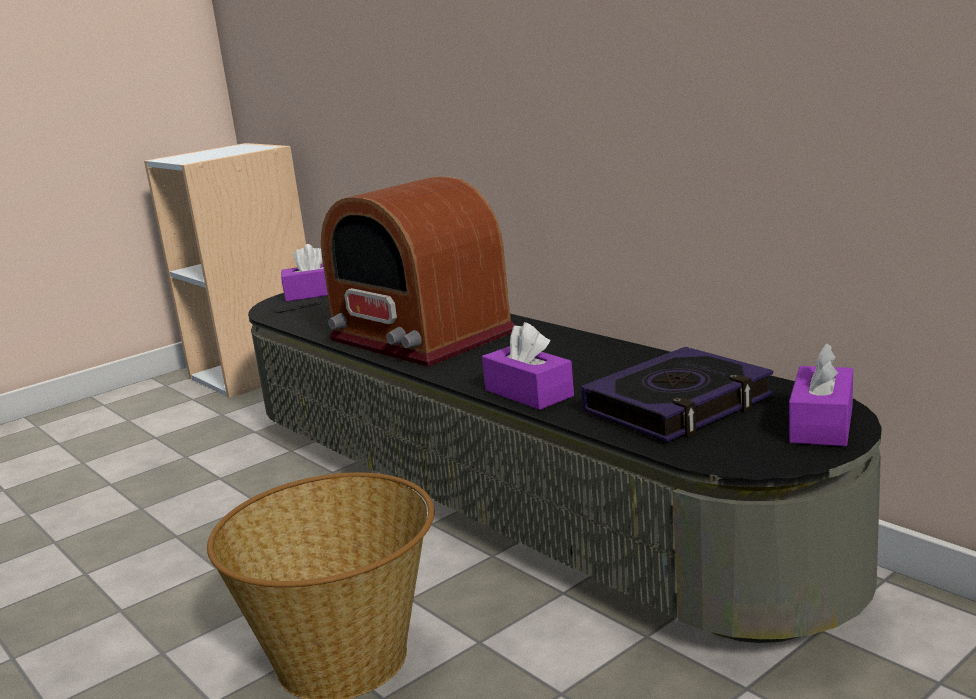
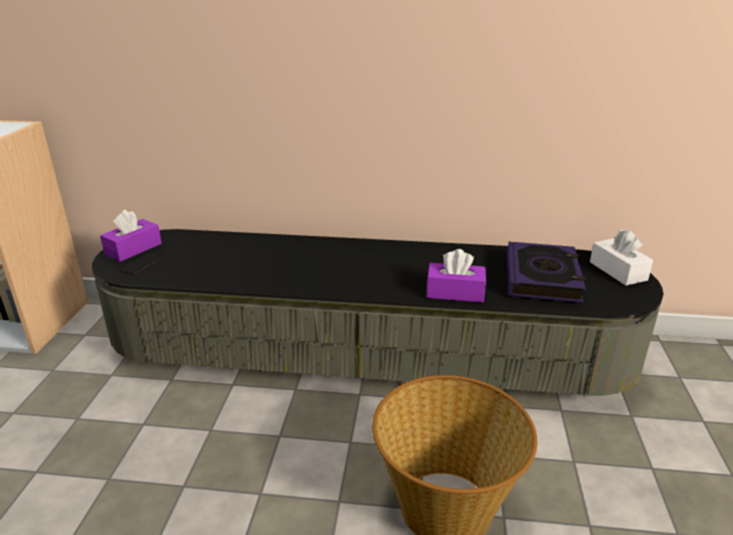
camera: 45 degrees left, 10 degrees up
radio [321,176,516,367] -> none
purple tissue box [789,344,853,446] -> white tissue box [590,230,653,286]

